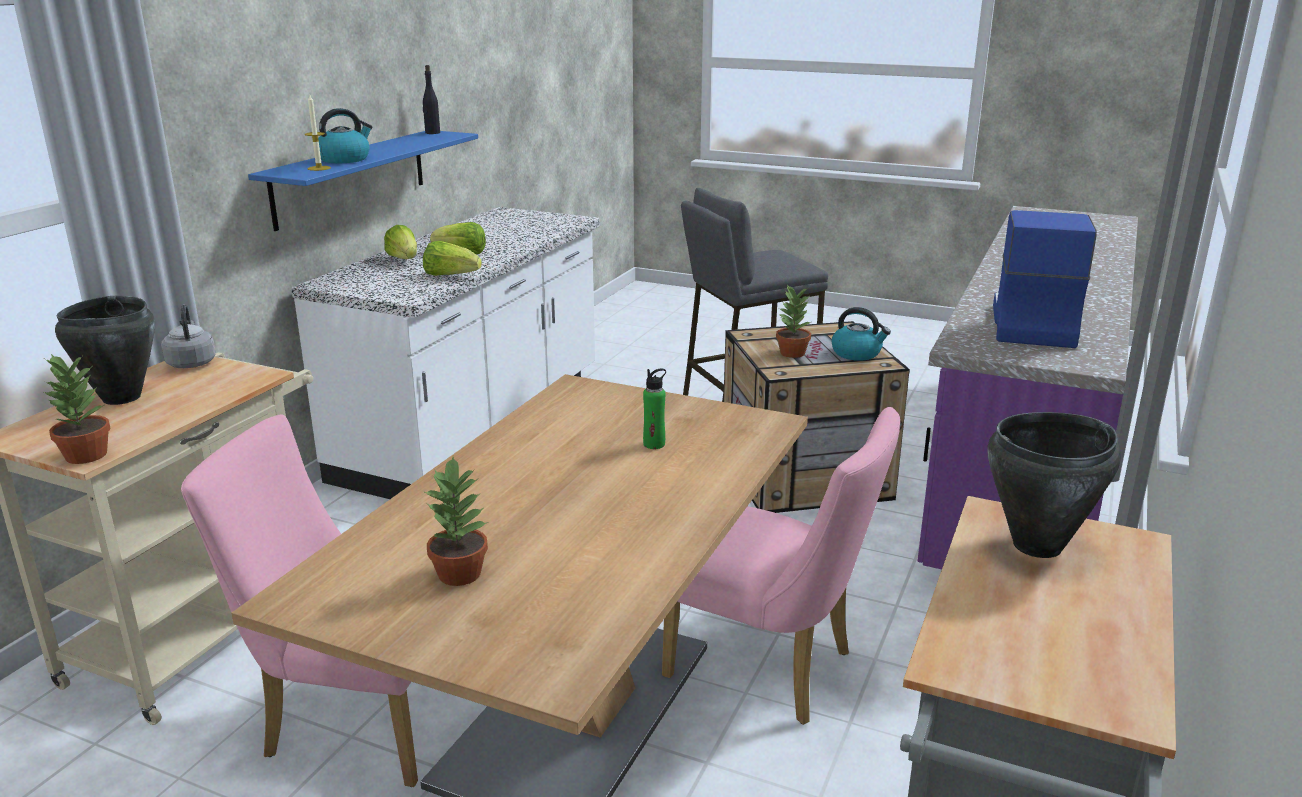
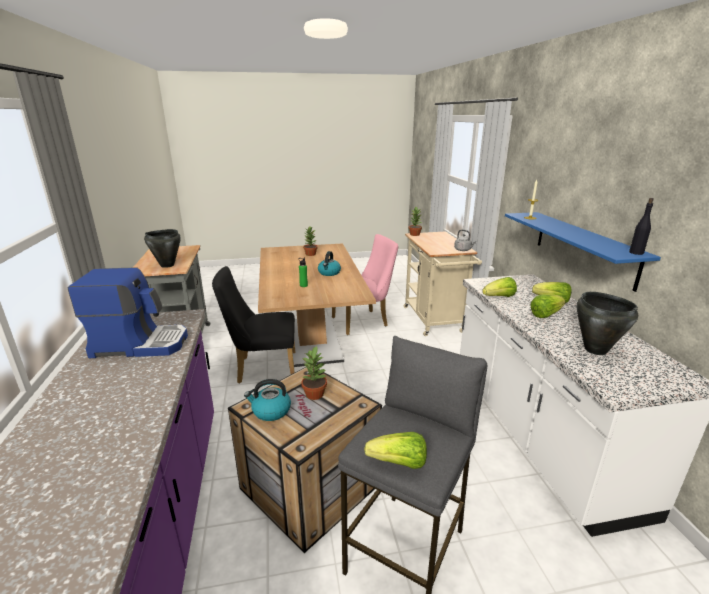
camera: 145 degrees right, 0 degrees up
black cooking pot [55,295,155,405] -> black cooking pot moved to [577,292,638,355]
kettle [318,108,373,163] -> kettle moved to [318,251,341,276]
pink chair [662,407,900,725] -> black chair [212,266,295,383]
coffee machine [993,210,1097,348] -> coffee machine turned 75 degrees counterclockwise [68,267,188,358]
none -> lettuce [364,432,427,469]

